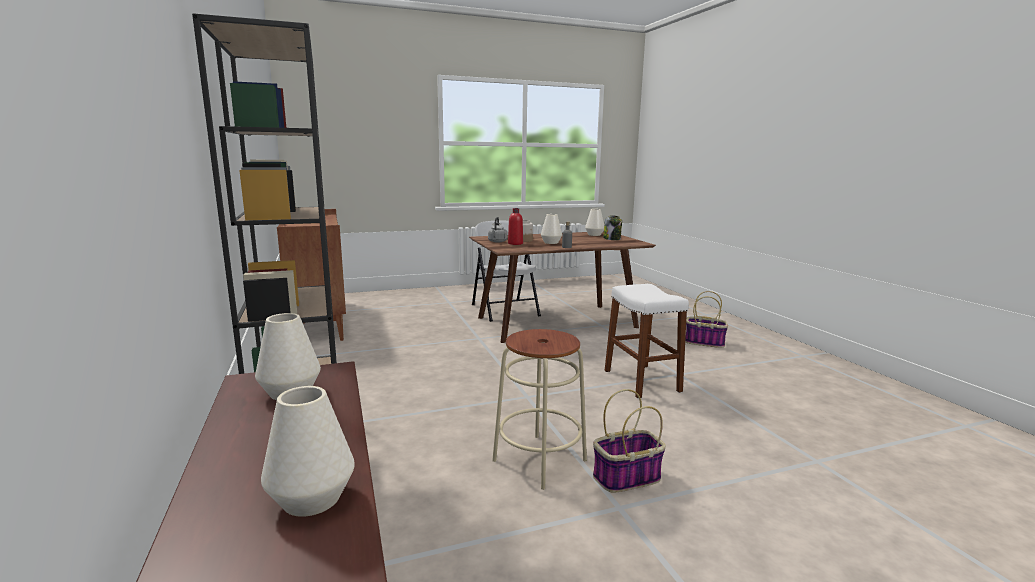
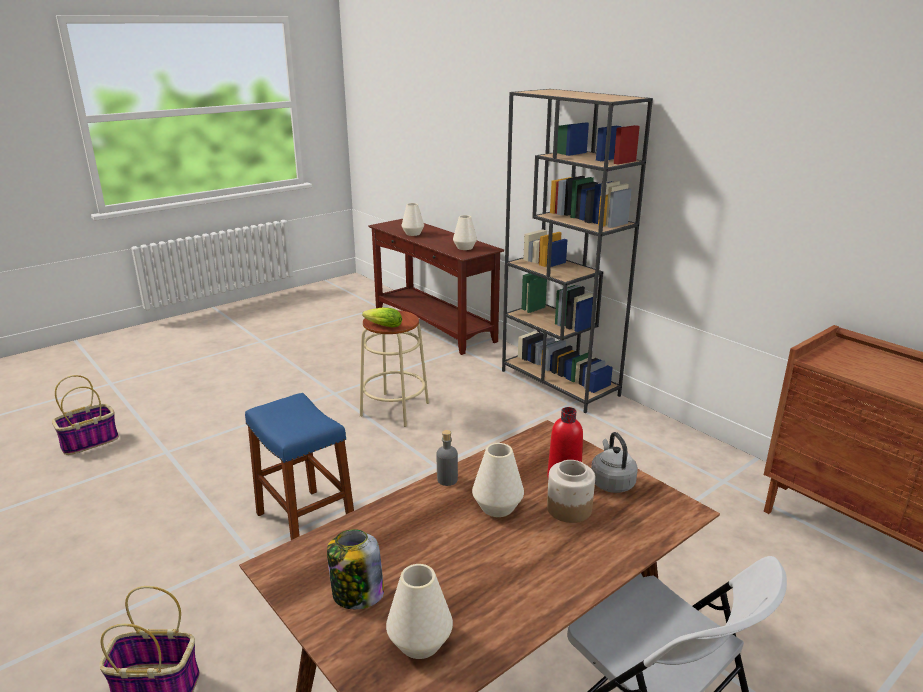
camera: 160 degrees right, 10 degrees up
basket [593,389,666,493] -> basket moved to [52,375,119,455]
white stool [605,284,689,398] -> blue stool [245,393,354,540]
none -> lettuce [362,308,402,328]

